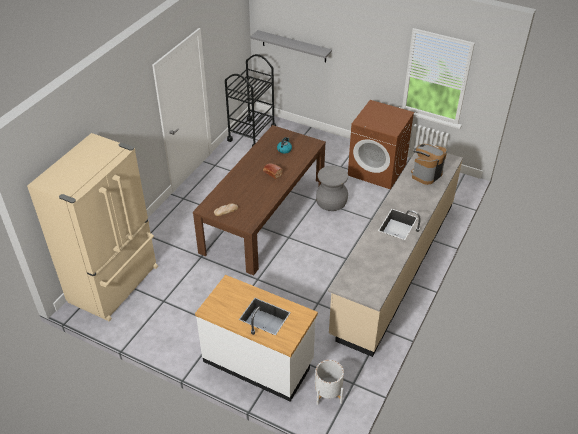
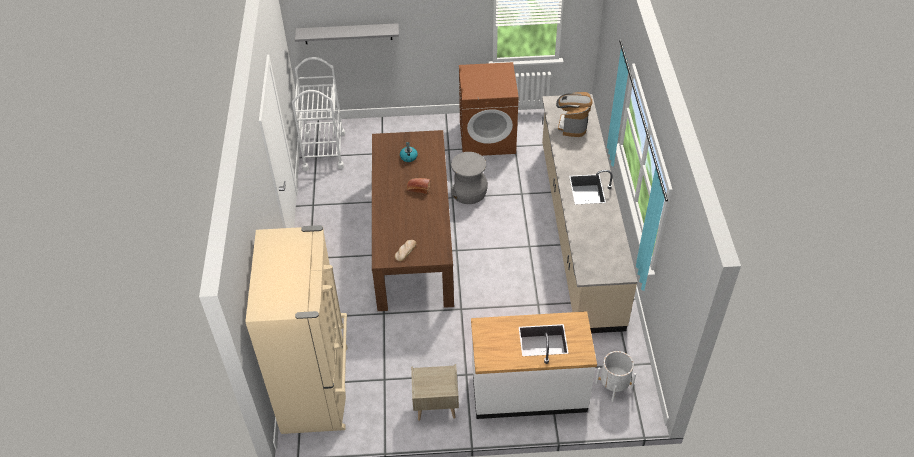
camera: 30 degrees left, 5 degrees up
black cart [225,54,276,147] -> white cart [292,57,345,171]
none -> beige nightstand [411,364,459,421]

